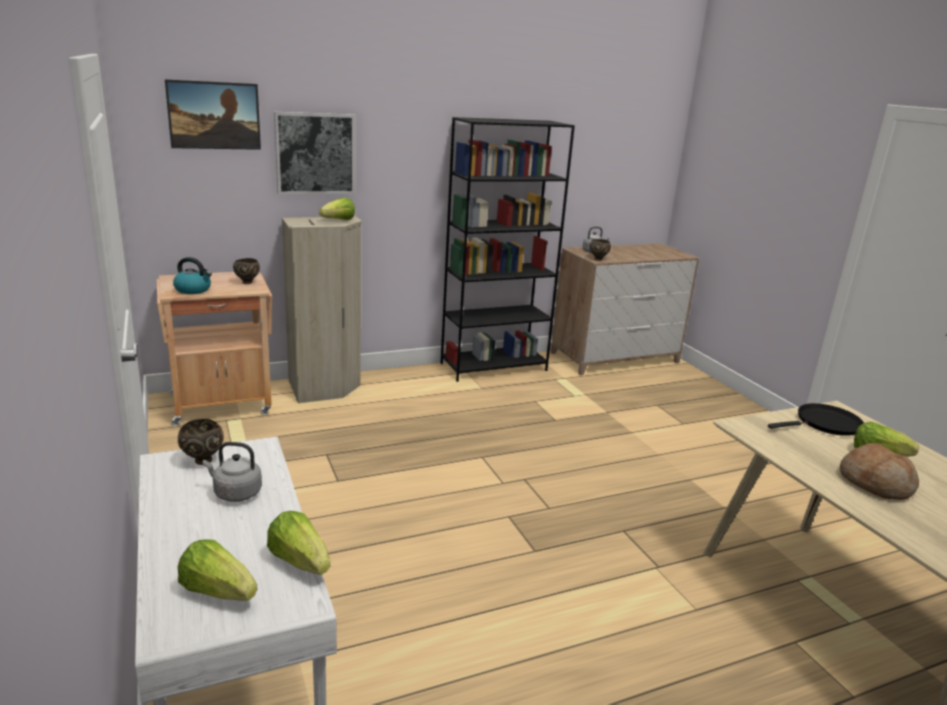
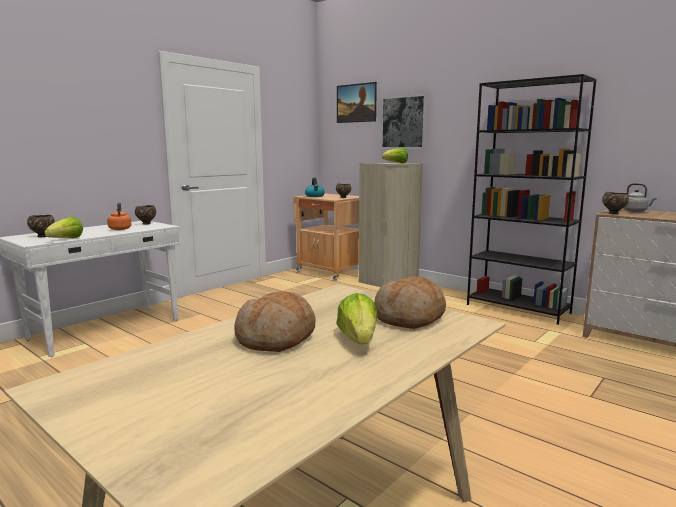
camera: 65 degrees right, 10 degrees down
lettuce [178,539,258,601] -> brown bowl [27,215,55,237]
grey kettle [203,442,262,502] -> orange kettle [107,202,132,230]
black frying pan [768,403,864,436] -> bread [374,276,446,329]

